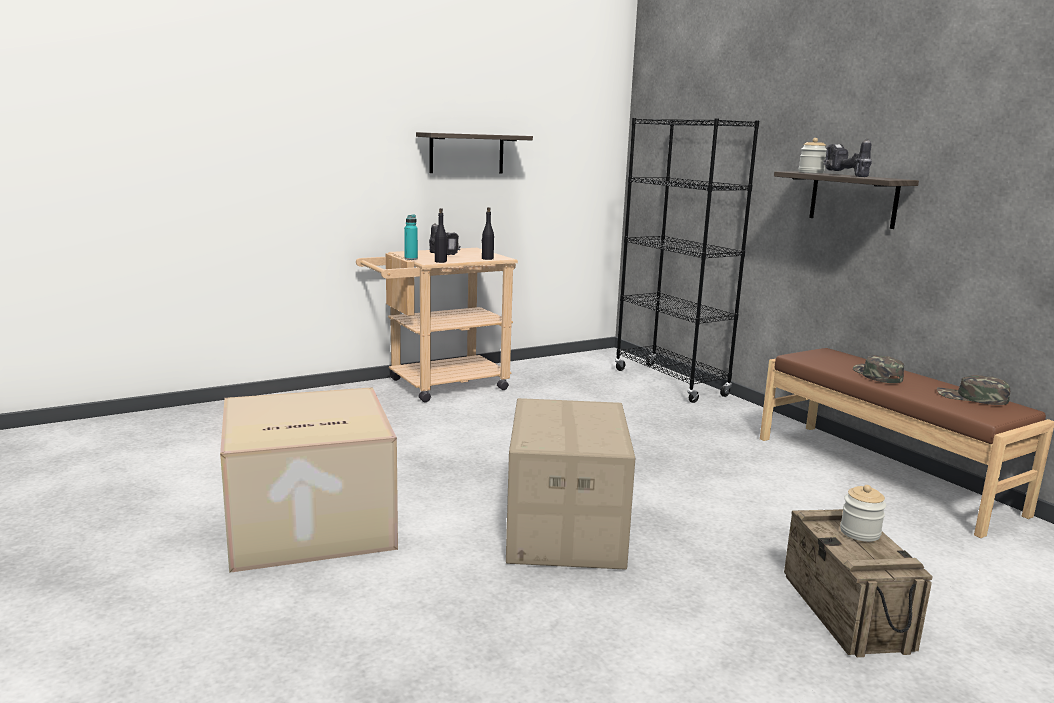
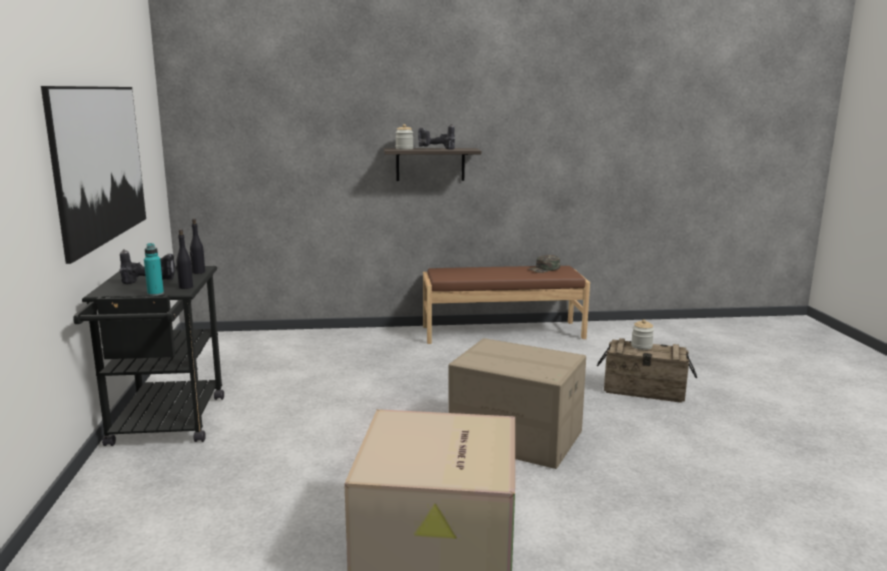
camera: 65 degrees left, 0 degrees up
beige cart [356,248,518,402] -> black cart [73,266,224,446]
shelf [416,132,533,174] -> picture [41,86,146,264]
black bookcase [615,118,759,403] -> none
green cap [853,355,904,383] -> none

